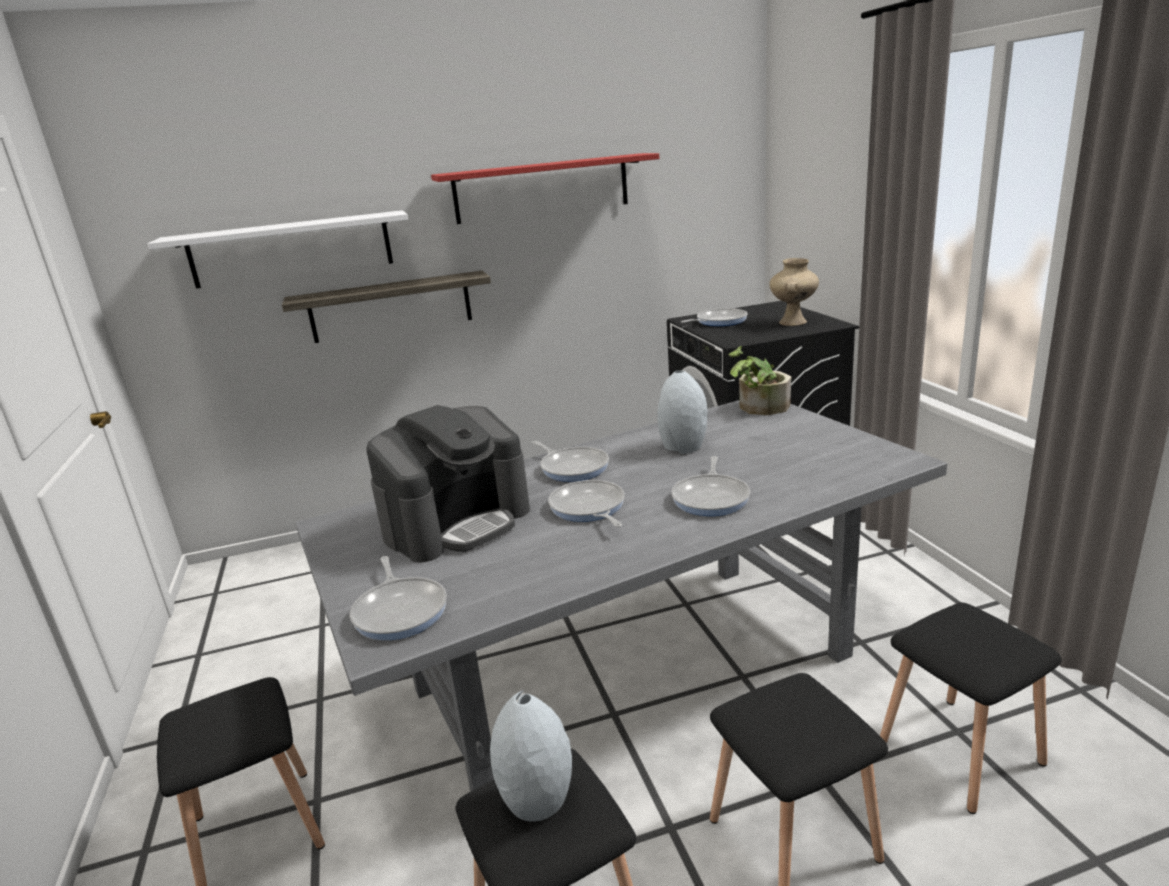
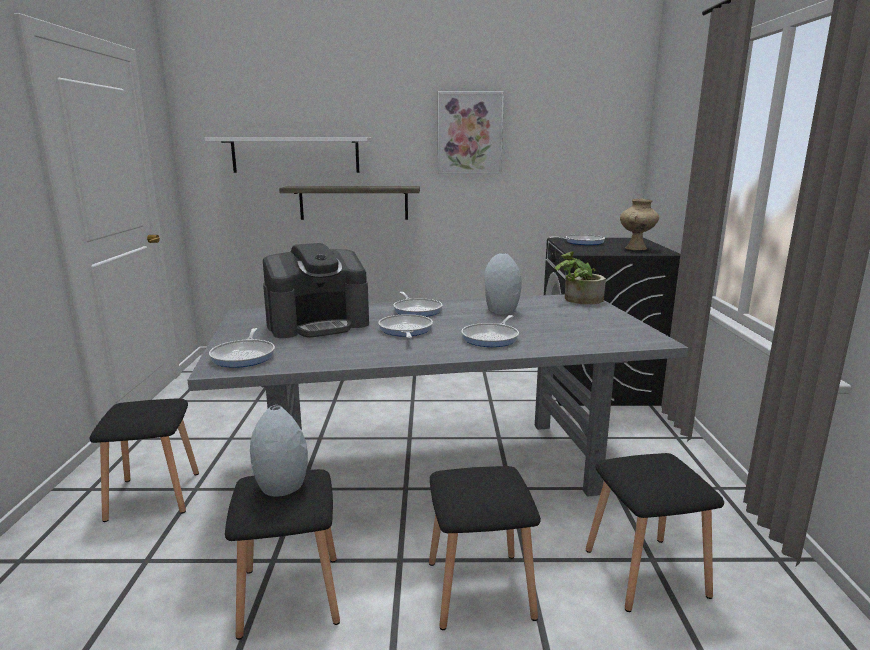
camera: 15 degrees right, 5 degrees down
red shelf [431,153,659,224] -> picture [438,91,504,174]

